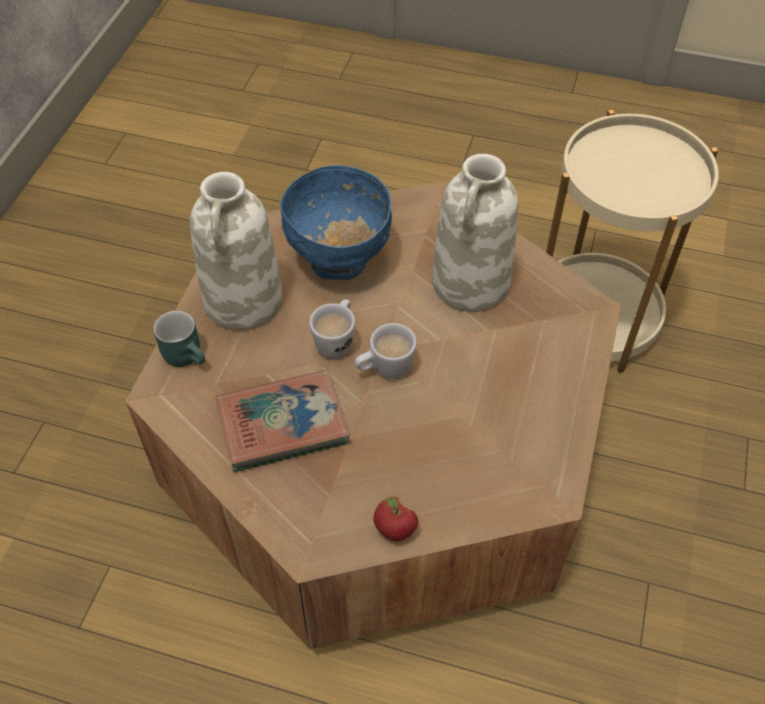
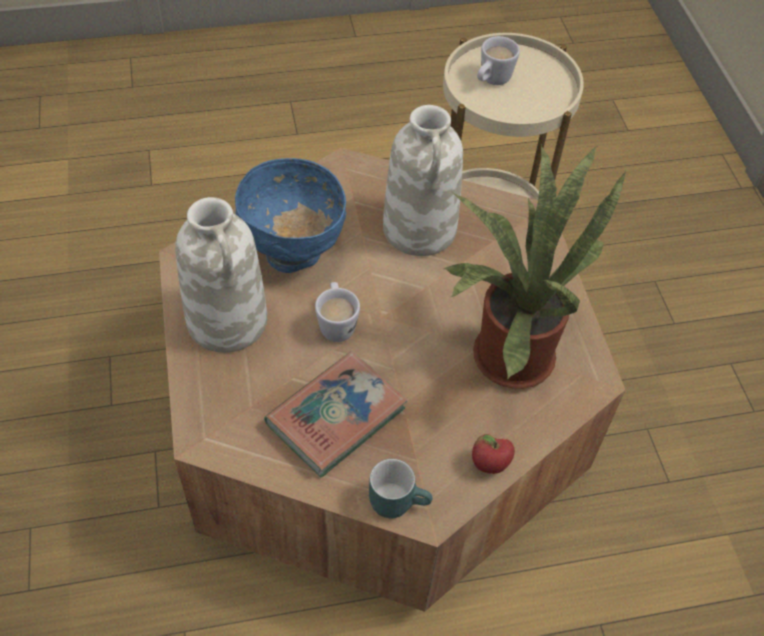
camera: 30 degrees left, 0 degrees up
turquoise mug [153,311,205,367] -> turquoise mug moved to [369,459,432,518]
white mug [355,323,417,379] -> white mug moved to [477,36,520,85]
none -> potted plant [444,145,626,389]

